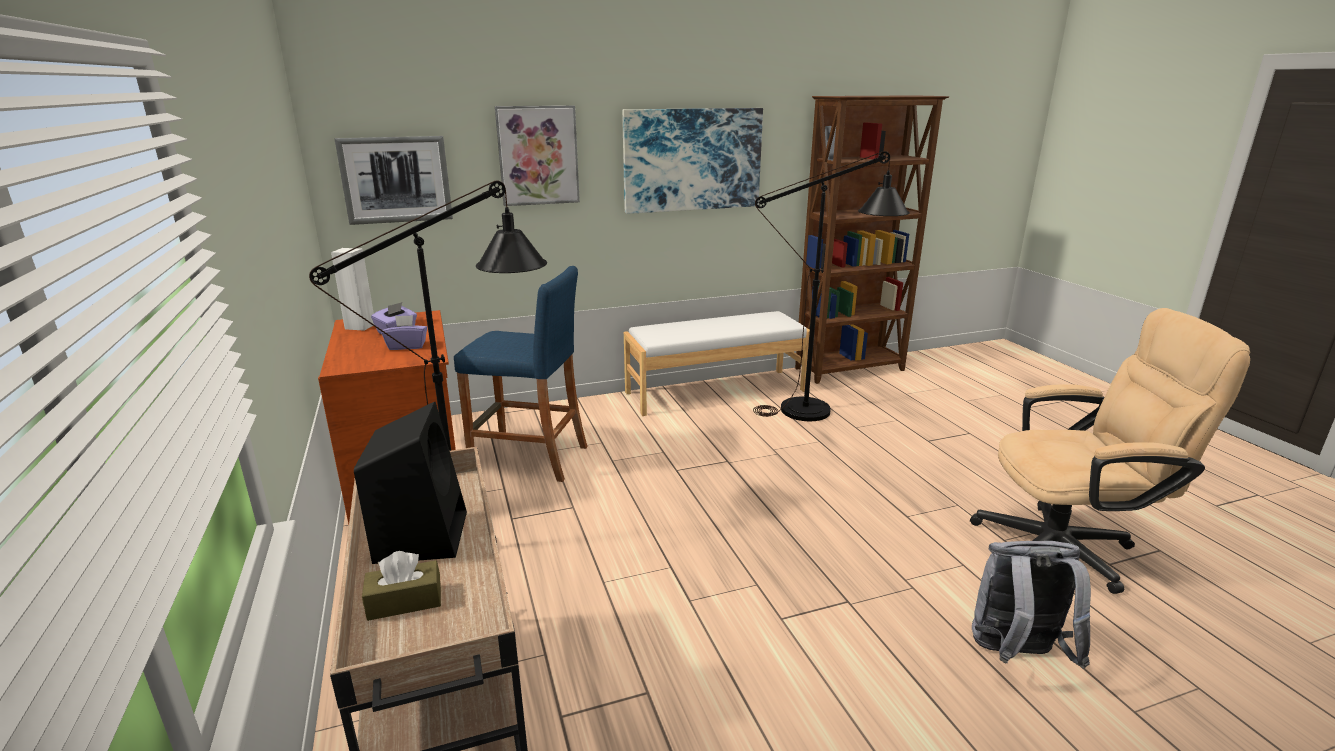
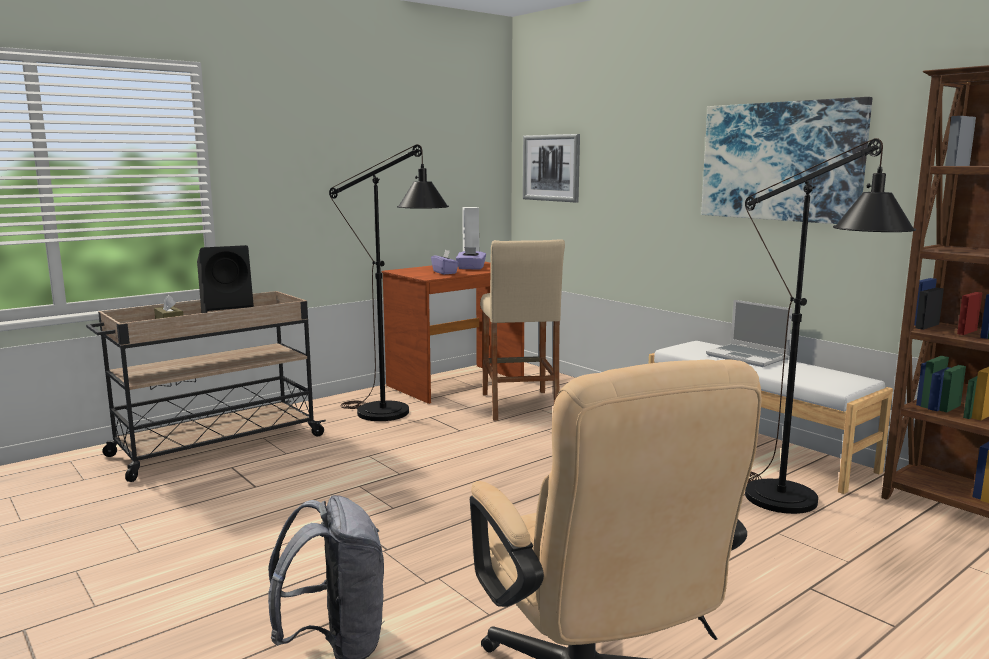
camera: 70 degrees right, 10 degrees down
blue stool [454,266,588,482] -> beige stool [480,240,565,421]
picture [495,105,580,206] -> none
none -> laptop [706,300,793,367]

